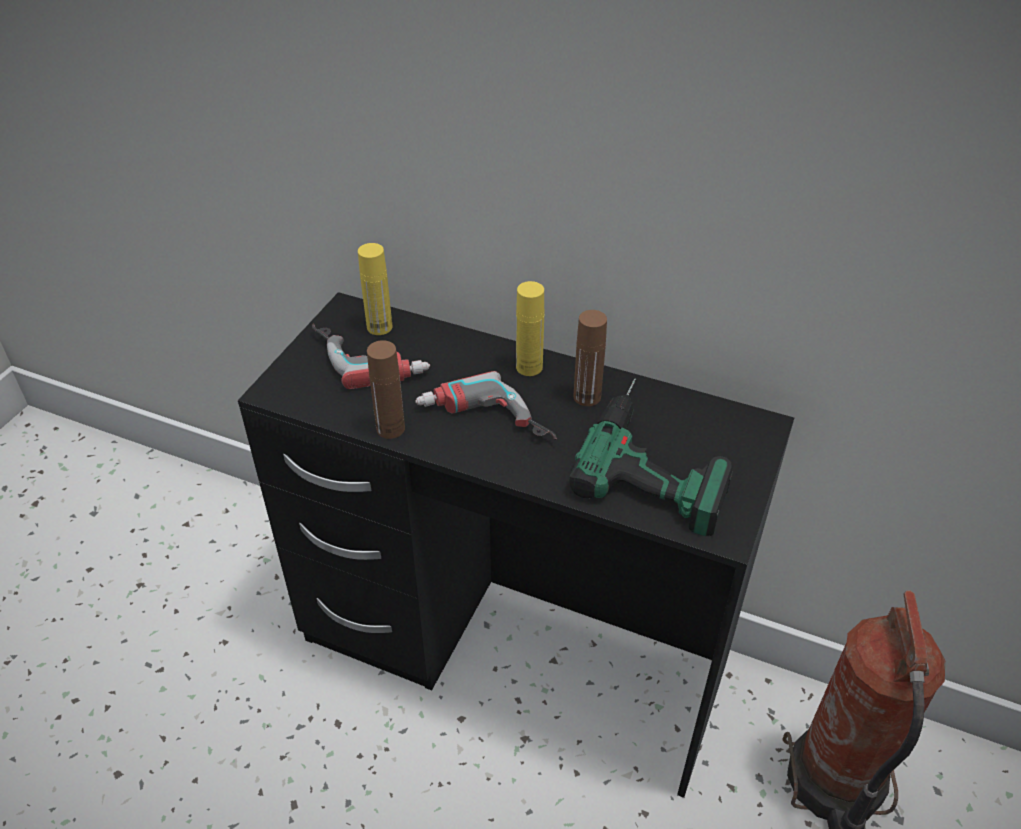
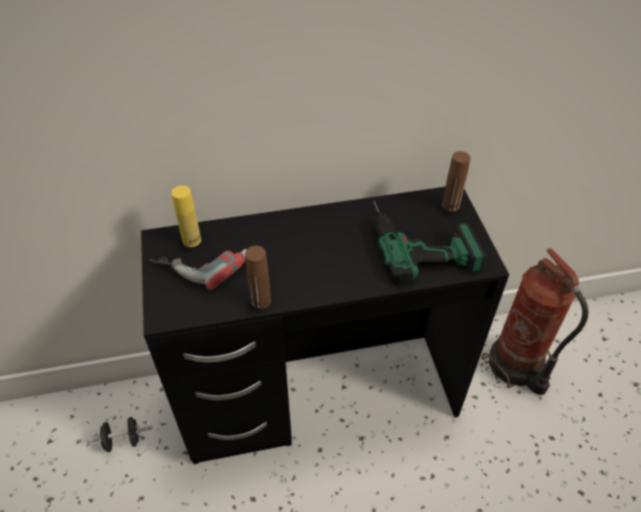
camera: 35 degrees left, 5 degrees up
power drill [415,371,557,440] -> none
yellow bottle [516,281,544,376] -> none
brown bottle [574,310,607,406] -> brown bottle moved to [442,151,470,212]
none -> black dumbbell [86,417,153,452]

